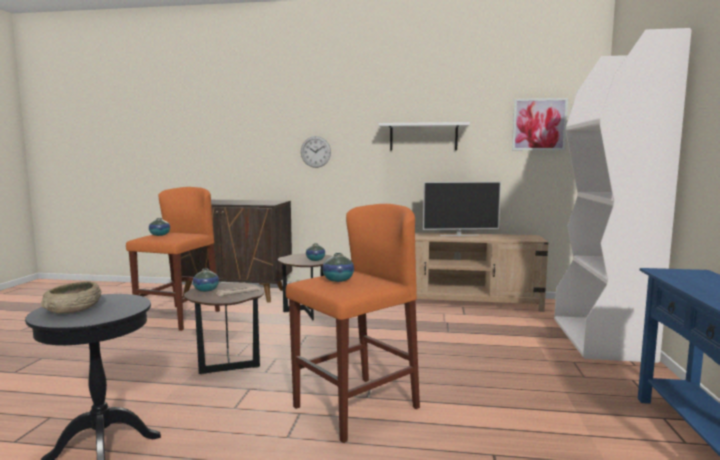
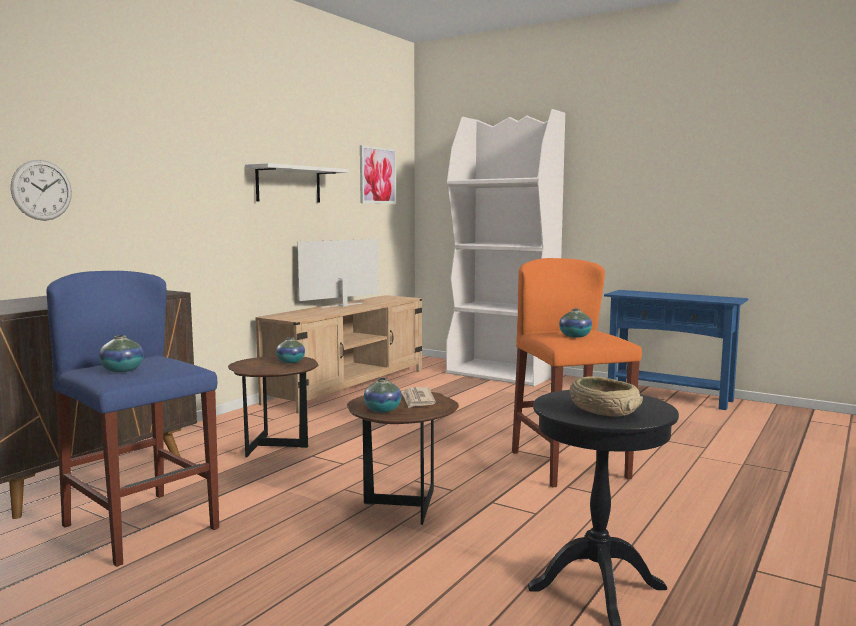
camera: 65 degrees left, 0 degrees up
orange stool [126,187,220,331] -> blue stool [46,271,219,567]
wall clock [301,136,331,168] -> wall clock moved to [11,160,72,221]
television [423,182,501,236] -> television turned 150 degrees counterclockwise [297,239,379,308]

